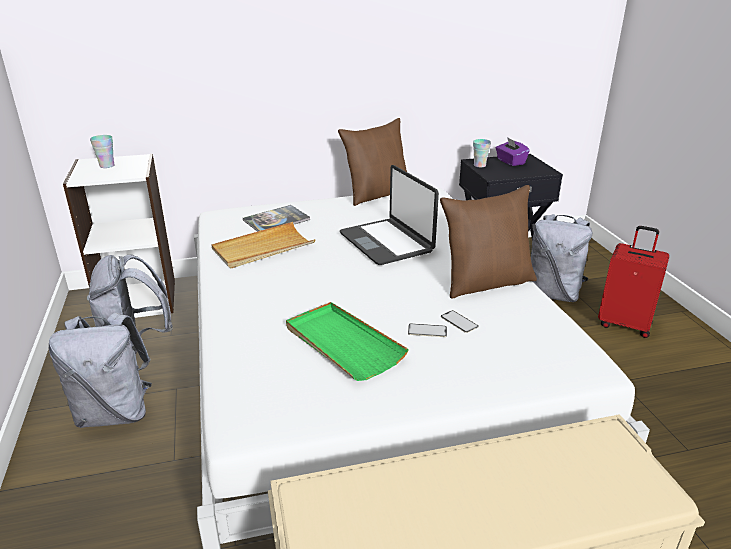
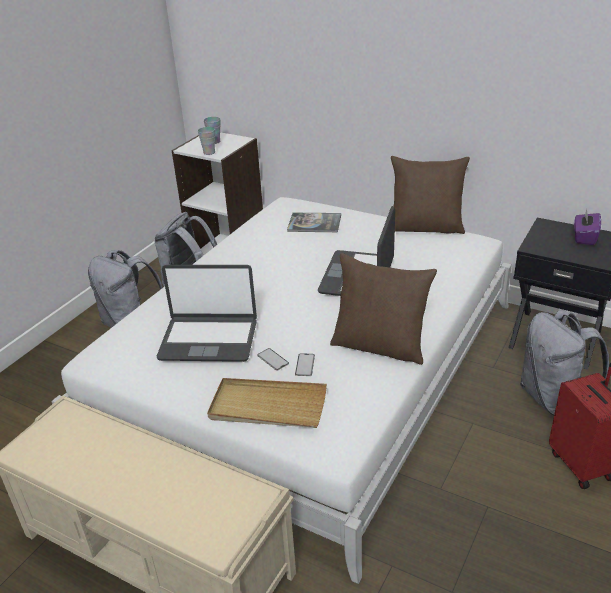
camera: 45 degrees right, 5 degrees up
beige tray [211,222,315,268] -> beige tray moved to [207,378,327,428]
green tray [286,302,409,381] -> laptop [157,265,257,362]
cup [473,139,491,168] -> cup moved to [198,127,215,155]

